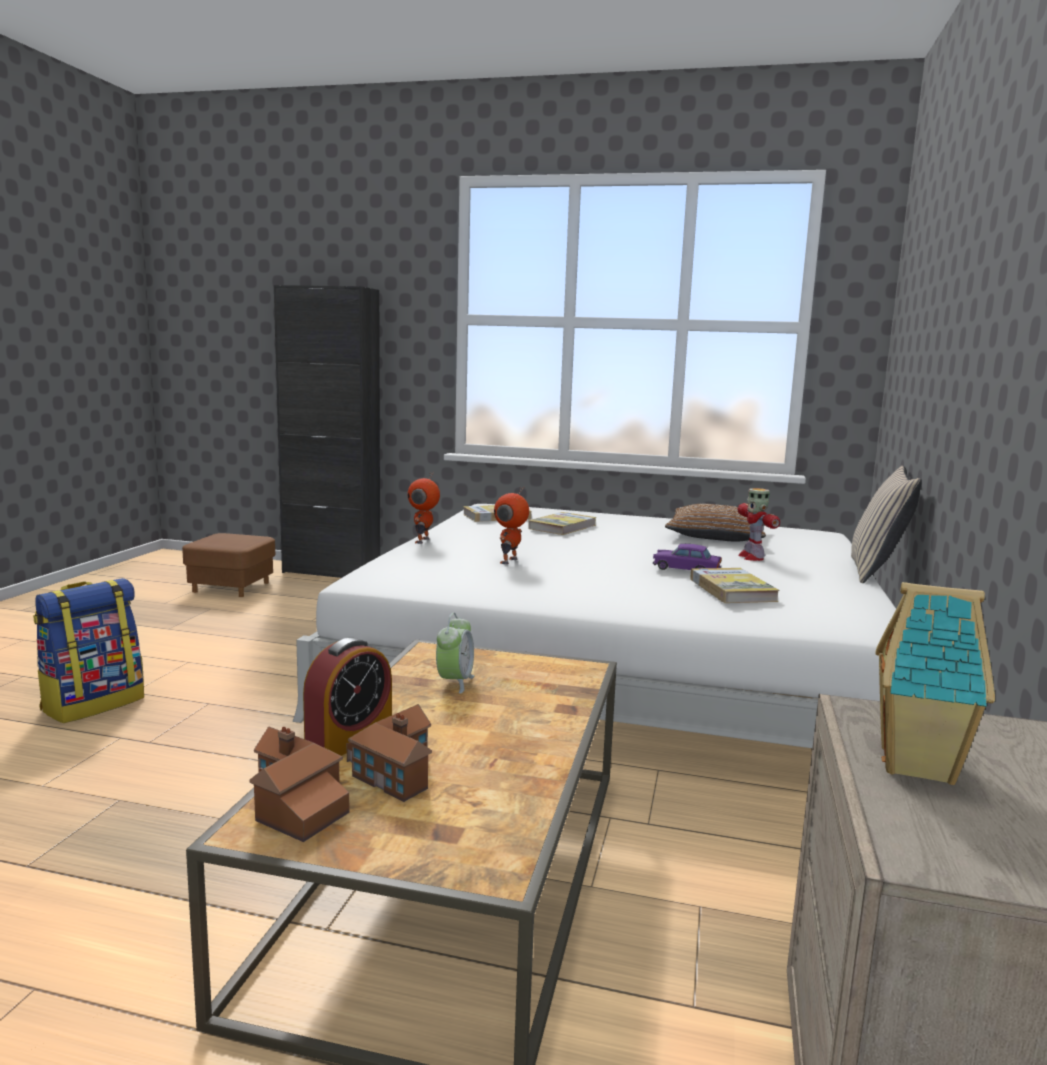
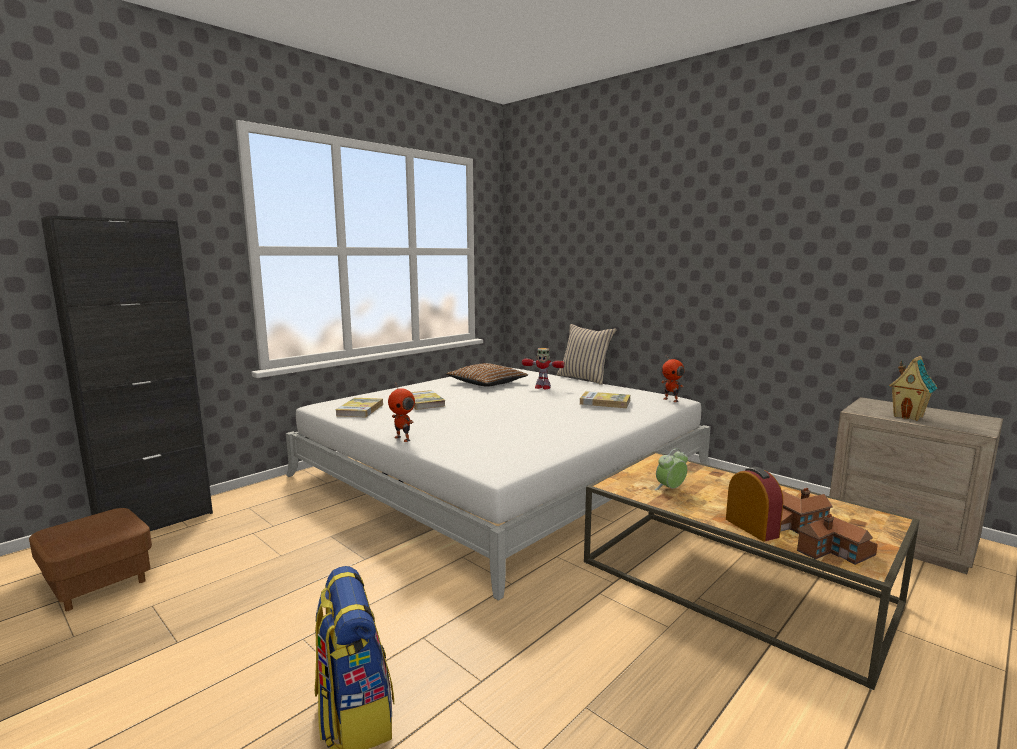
camera: 60 degrees left, 0 degrees up
alarm clock [436,613,475,694] -> alarm clock turned 75 degrees counterclockwise [654,448,688,490]
toy robot [494,487,529,564] -> toy robot moved to [661,355,685,402]
purple toy car [653,544,722,570] -> none

